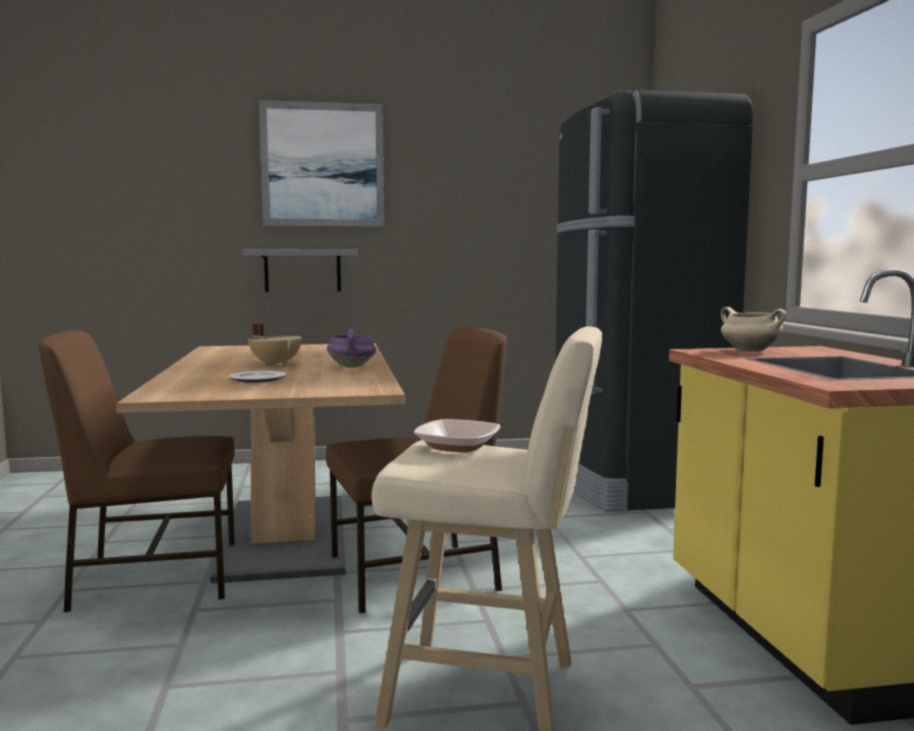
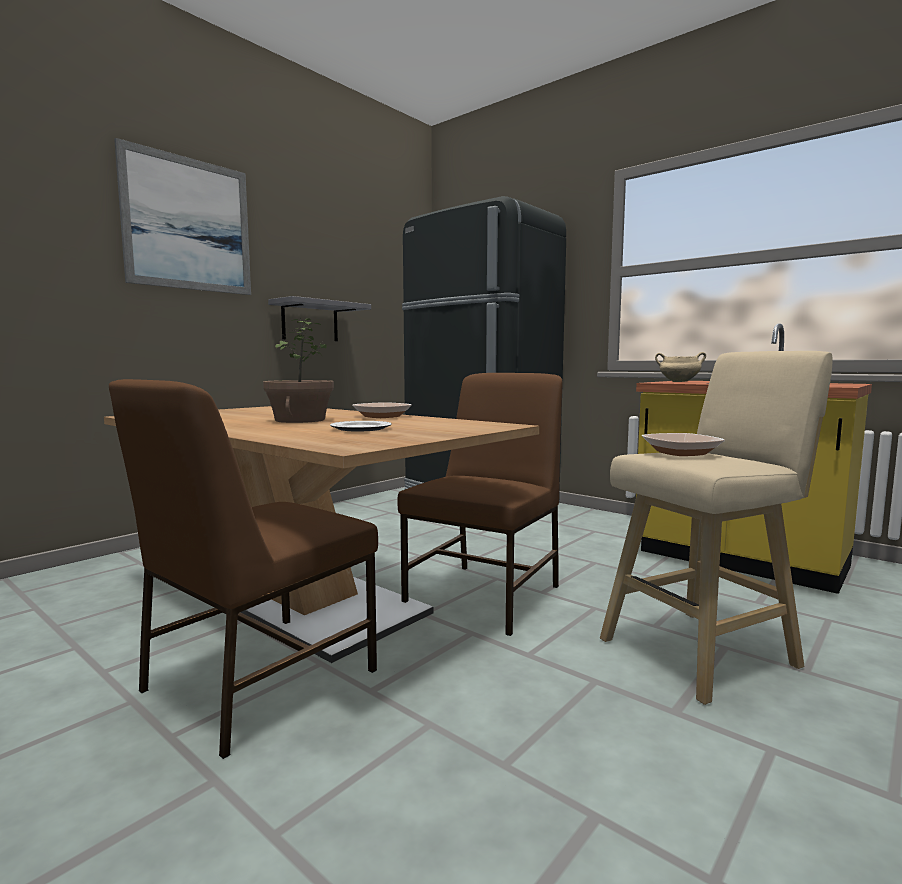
camera: 40 degrees left, 0 degrees up
grey shelf [243,249,358,292] -> grey shelf moved to [268,296,371,341]
beige cooking pot [248,323,302,366] -> potted plant [263,318,334,423]
purple cooking pot [327,329,376,368] -> bowl [352,402,412,418]

